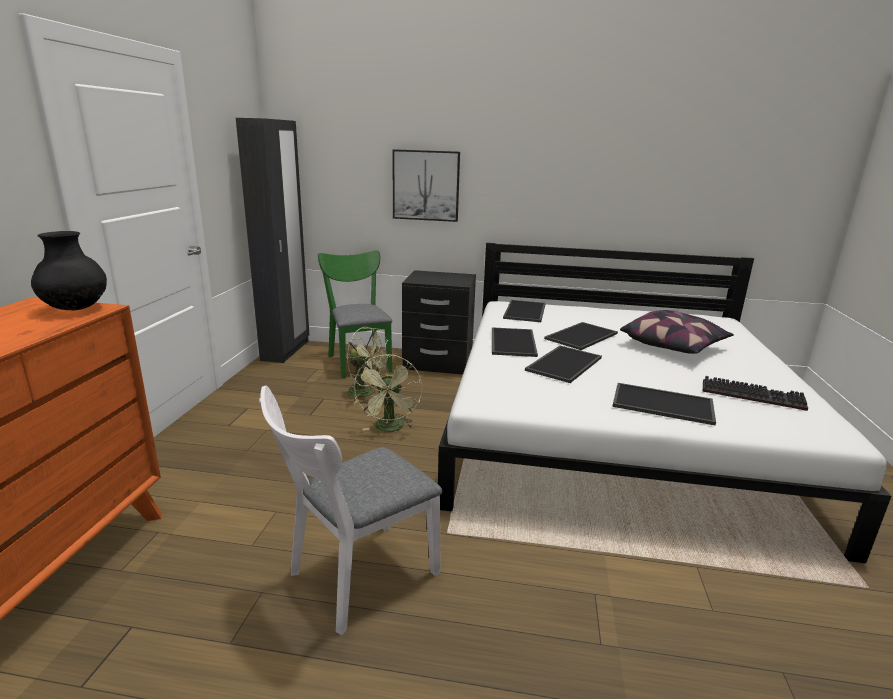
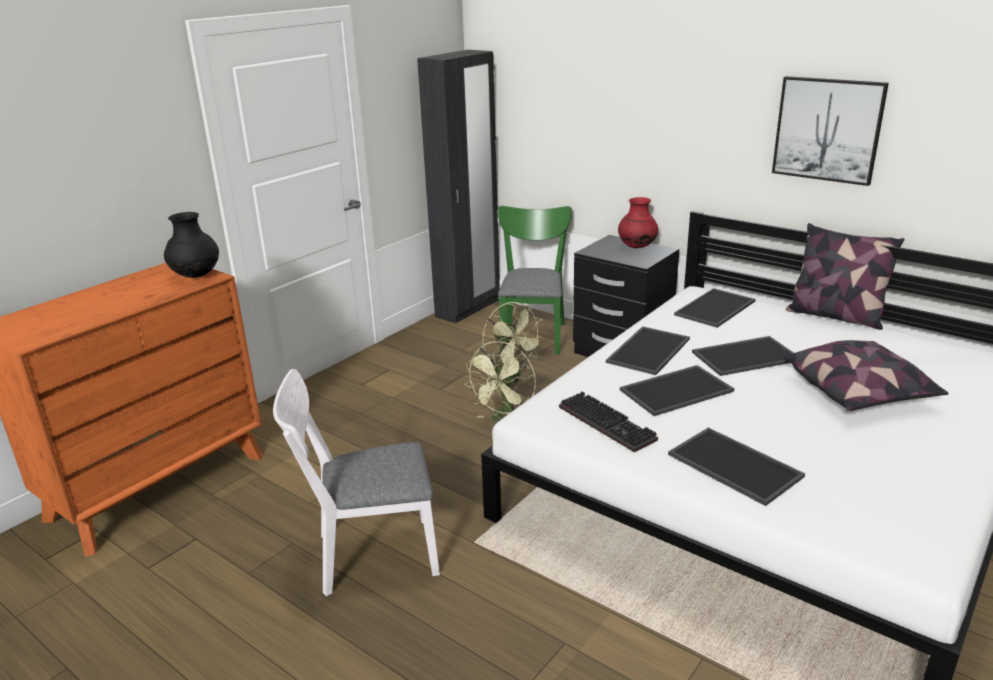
camera: 30 degrees right, 5 degrees up
picture [392,149,460,222] -> picture moved to [772,76,889,186]
keyboard [703,376,808,411] -> keyboard moved to [559,391,658,452]
none -> red vase [618,197,658,248]
none -> pillow [786,223,905,330]

